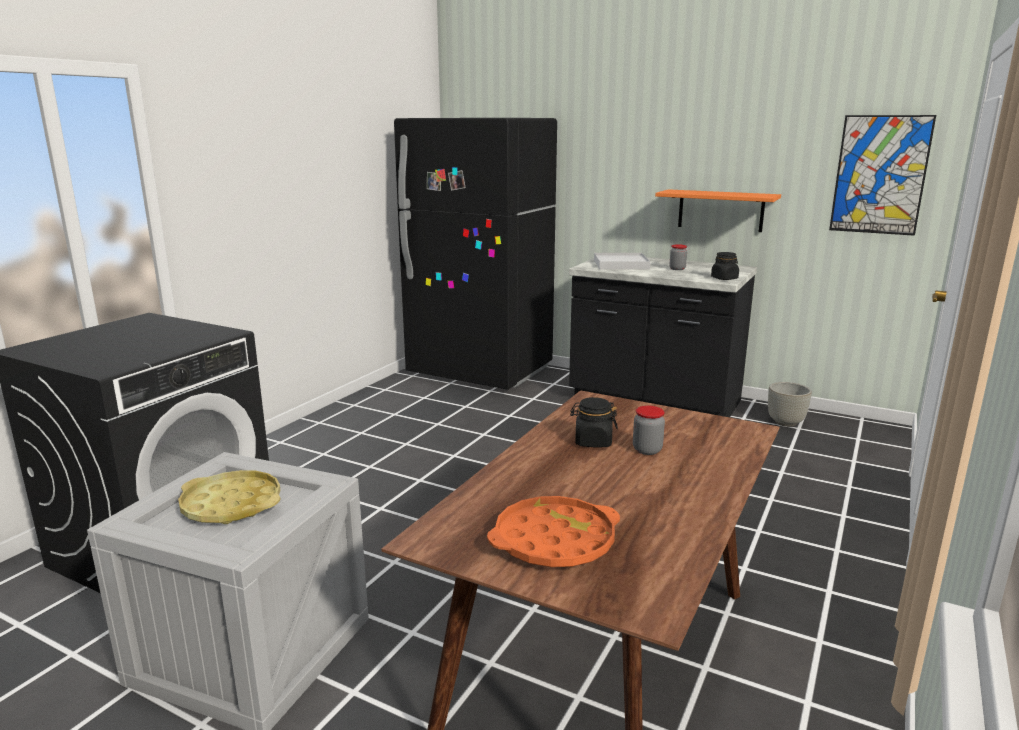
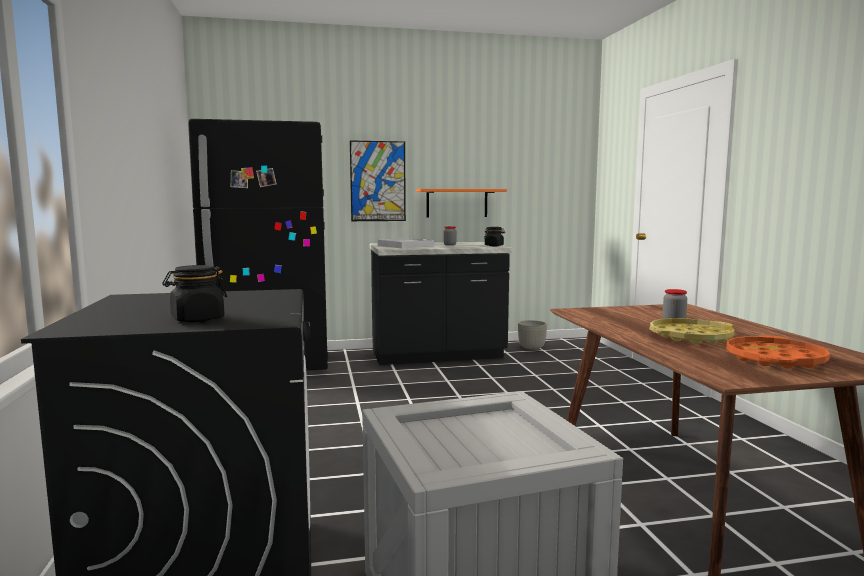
camera: 40 degrees left, 10 degrees down
yellow tray [178,470,280,524] -> yellow tray moved to [649,318,735,344]
black jar [570,397,618,448] -> black jar moved to [162,265,227,322]
picture [829,115,936,236] -> picture moved to [350,140,406,221]

